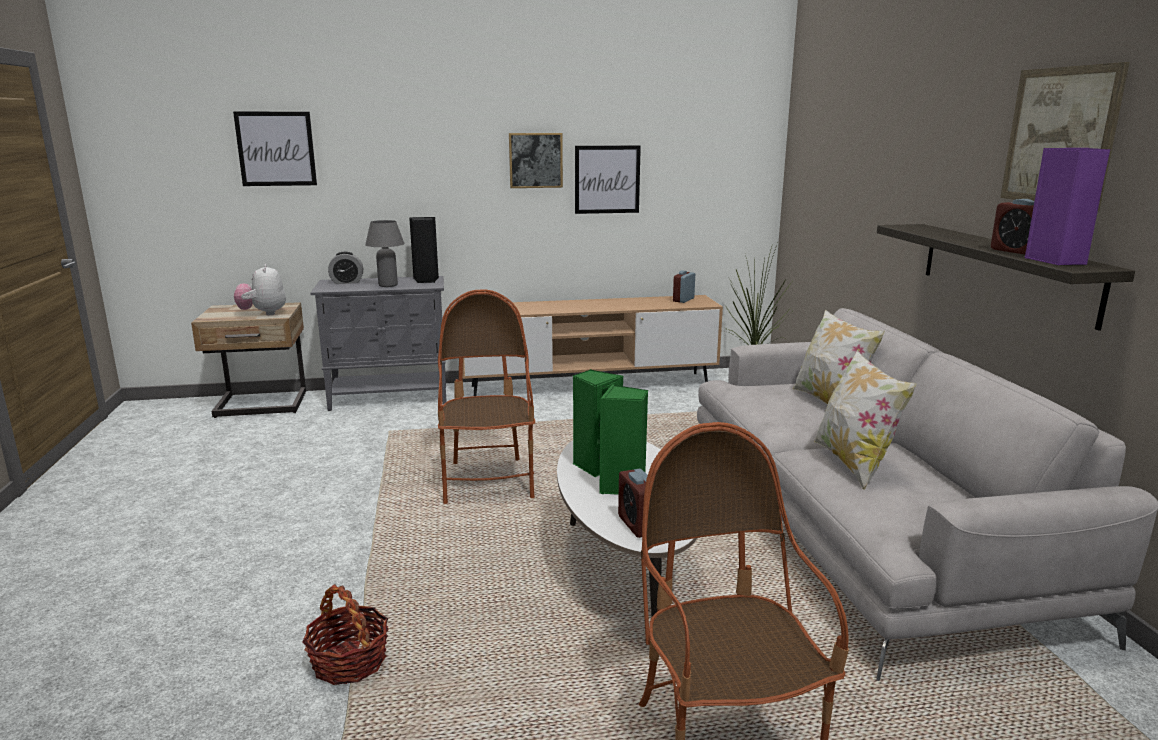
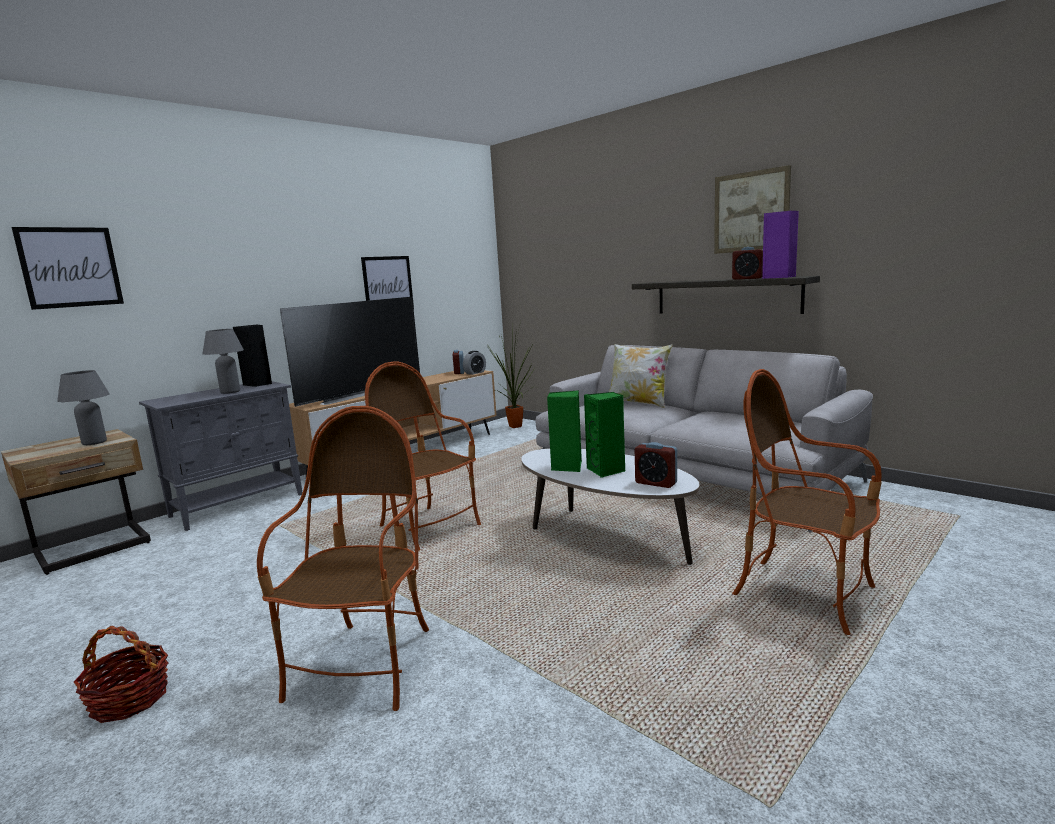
camera: 35 degrees left, 5 degrees down
plush toy [234,264,286,315] -> grey table lamp [57,370,110,445]
basket [302,584,389,685] -> basket moved to [74,626,168,723]
alarm clock [328,252,363,284] -> alarm clock moved to [463,351,486,375]
picture [509,133,563,188] -> none
pillow [814,350,917,490] -> none
none -> armchair [257,406,429,711]
none -> television [280,297,420,407]

